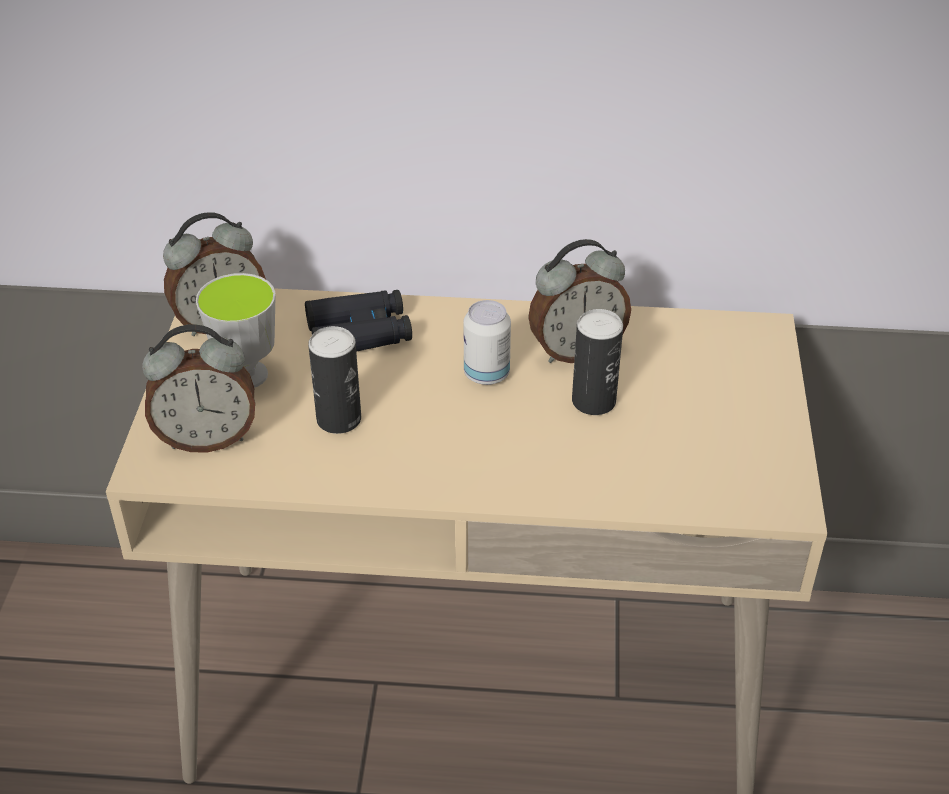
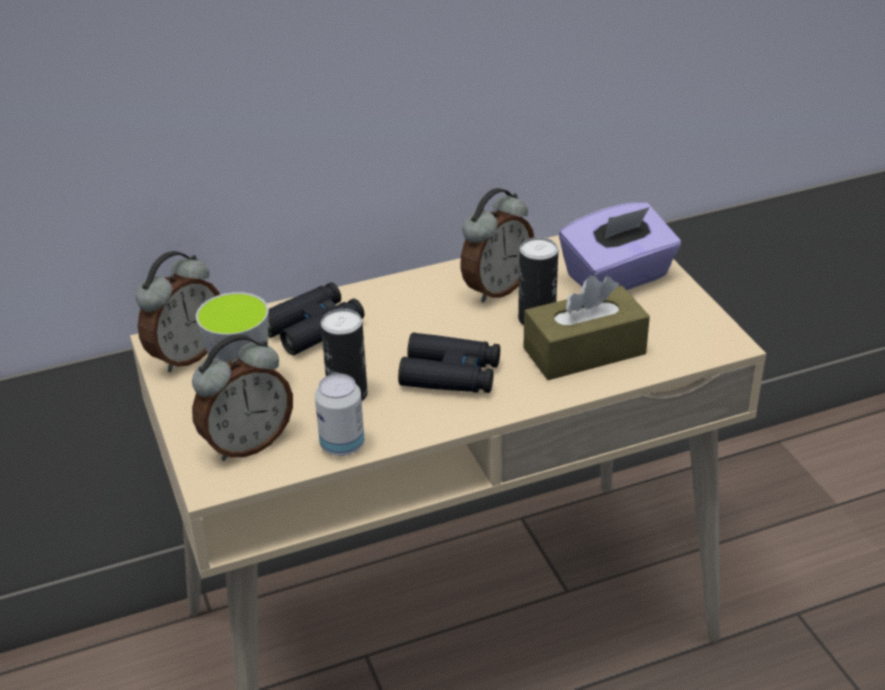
camera: 25 degrees left, 5 degrees down
can [464,300,511,385] -> can moved to [315,374,365,456]
none -> black binoculars [398,333,500,393]
none -> brown tissue box [523,276,650,380]
none -> purple tissue box [559,202,681,290]

